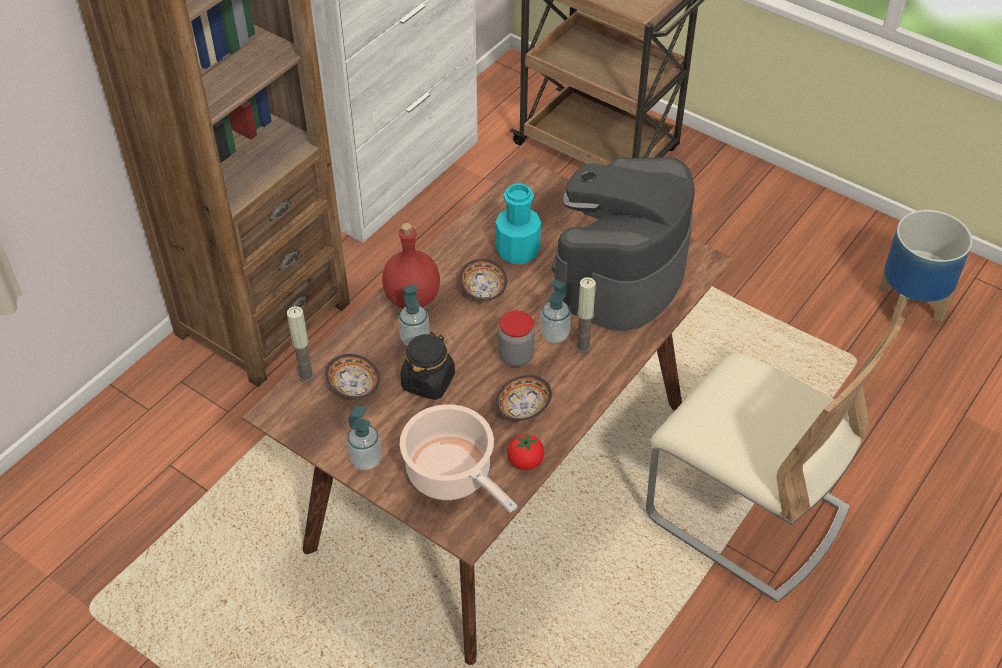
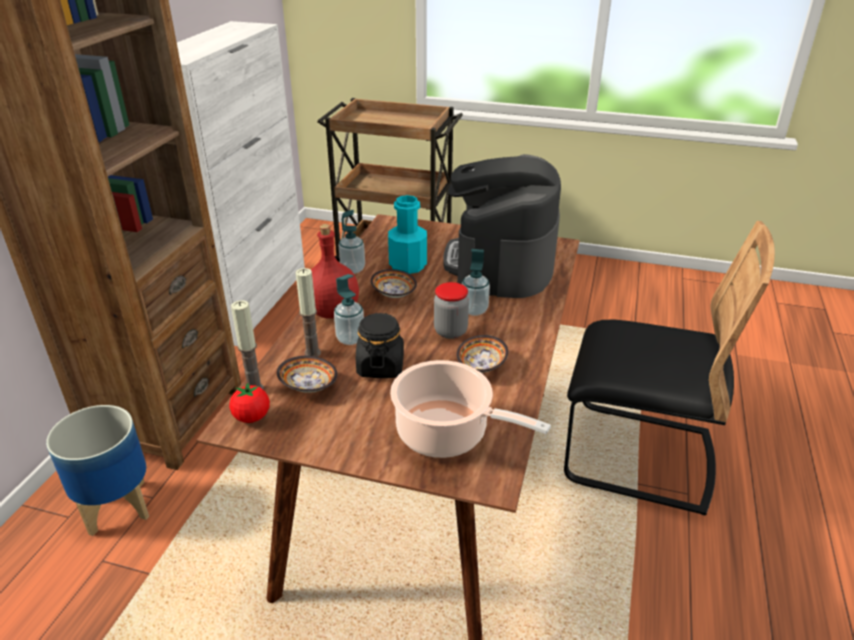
camera: 20 degrees left, 15 degrees down
soap dispenser [347,406,382,470] -> soap dispenser moved to [338,210,365,274]
tomato [507,433,544,470] -> tomato moved to [229,382,270,423]
candle [575,277,596,353] -> candle moved to [295,268,321,357]
beige chair [646,316,905,602] -> black chair [564,221,775,516]
planter [878,210,973,325] -> planter moved to [46,405,149,536]

